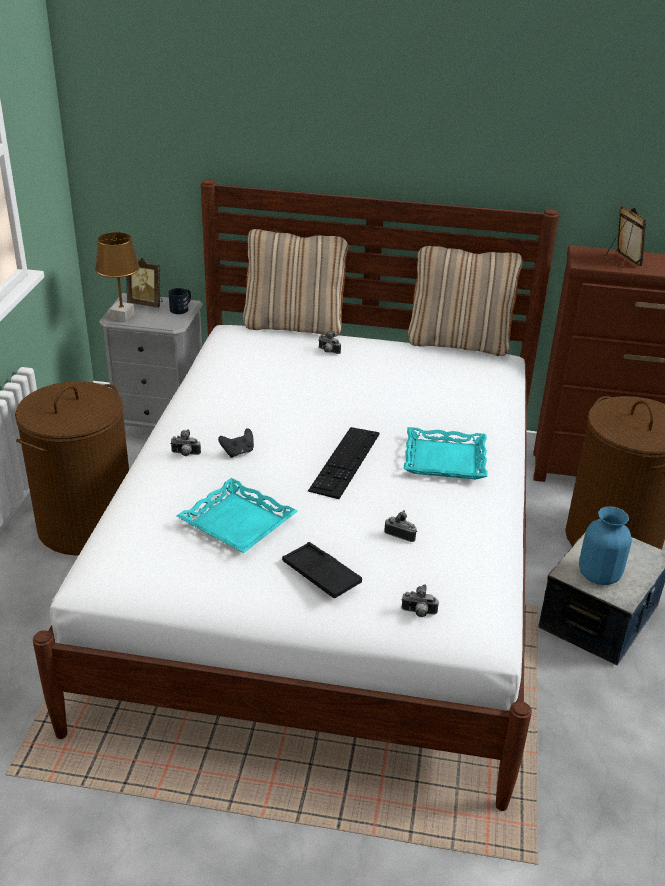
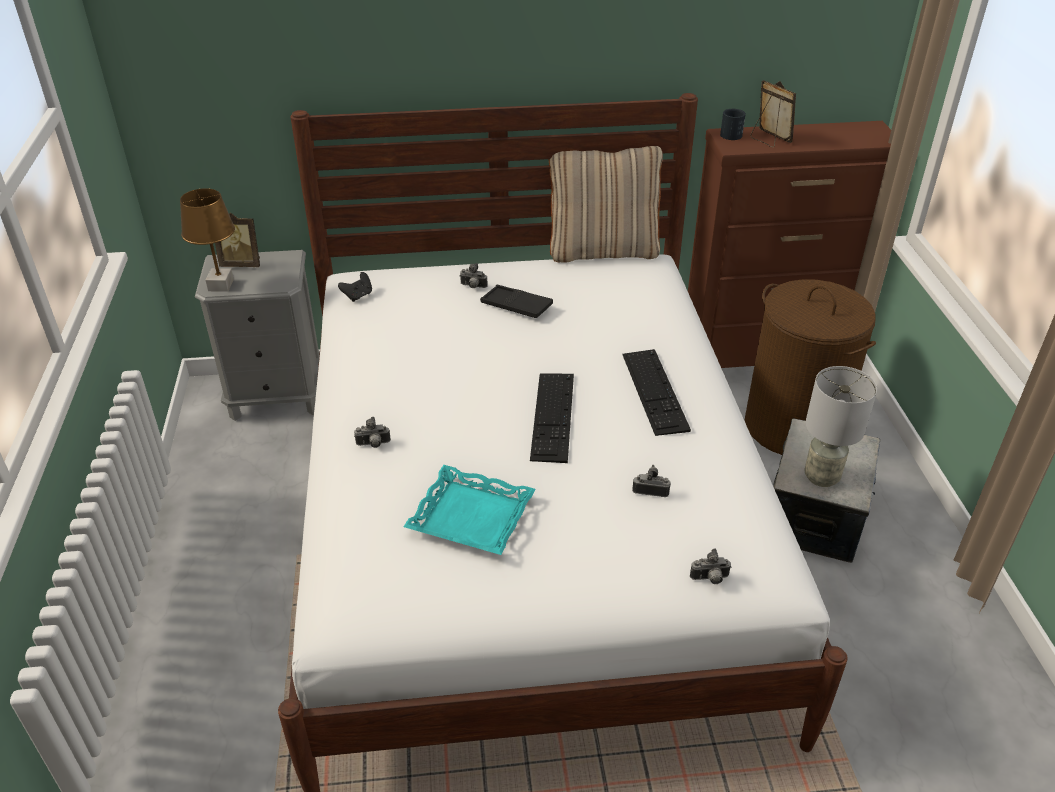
camera: 15 degrees left, 5 degrees up
brown laundry basket [15,381,129,556] -> none
black mug [168,288,191,314] -> black mug moved to [720,109,746,140]
black game controller [218,428,254,458] -> black game controller moved to [338,272,372,302]
beige pillow [243,229,349,337] -> none
black tray [282,542,362,599] -> black tray moved to [480,285,553,318]
turquoise tray [403,427,488,479] -> keyboard [622,349,691,436]
blue vase [579,506,632,585] -> grey table lamp [804,366,877,487]

